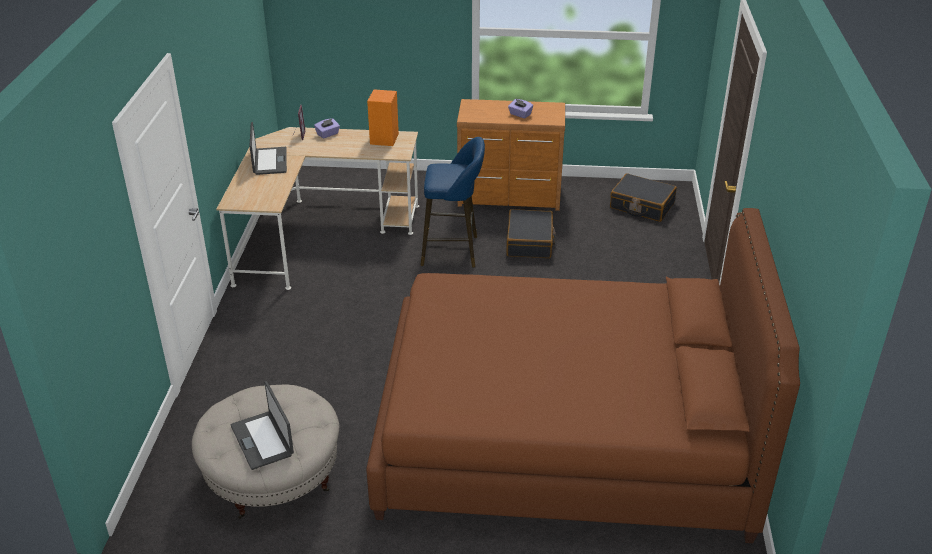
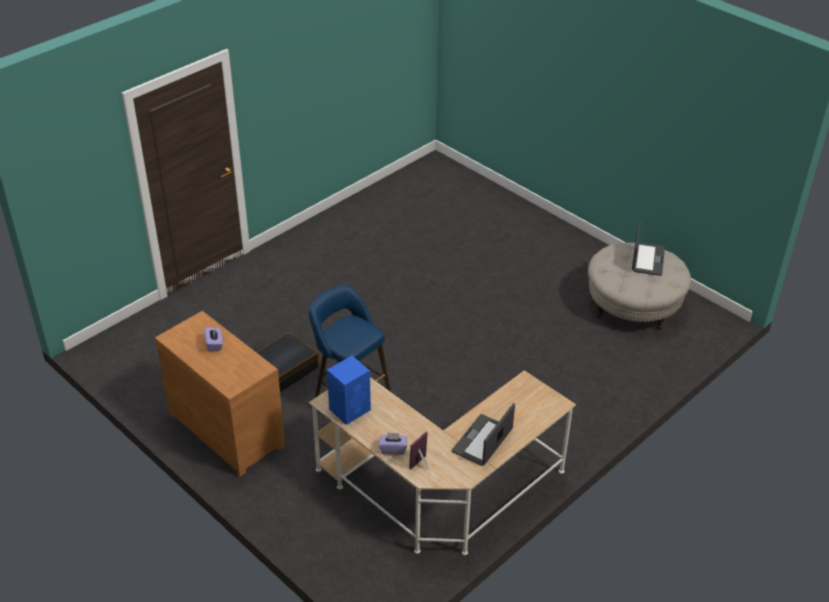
camera: 140 degrees left, 5 degrees up
brown bed [366,208,800,543] -> none
orange speaker [367,89,399,146] -> blue speaker [327,356,371,425]
black suitcase [610,173,677,222] -> none

